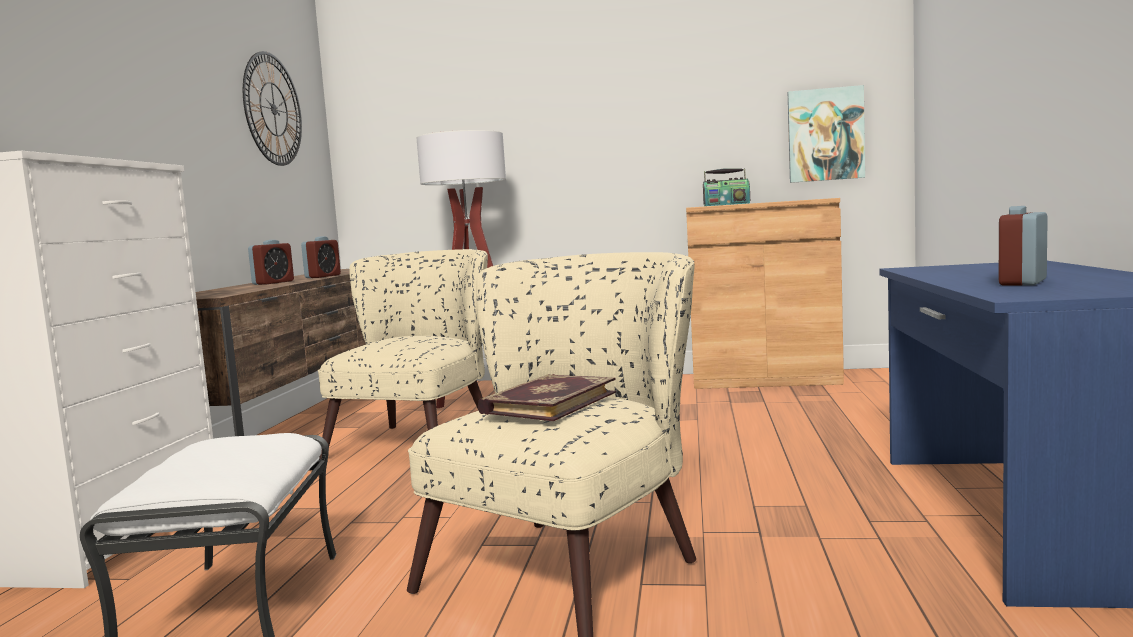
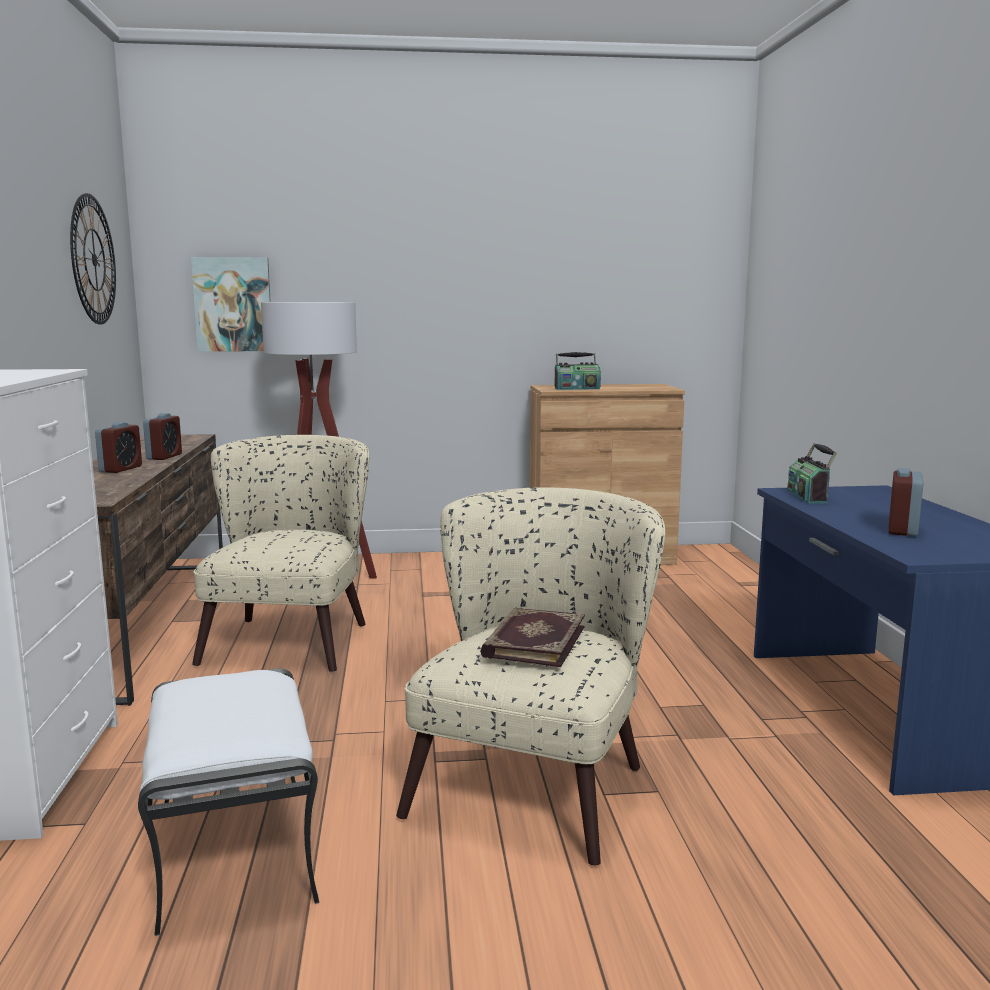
camera: 15 degrees left, 5 degrees up
picture [788,85,865,183] -> picture moved to [191,257,271,352]
none -> radio [788,443,837,503]

